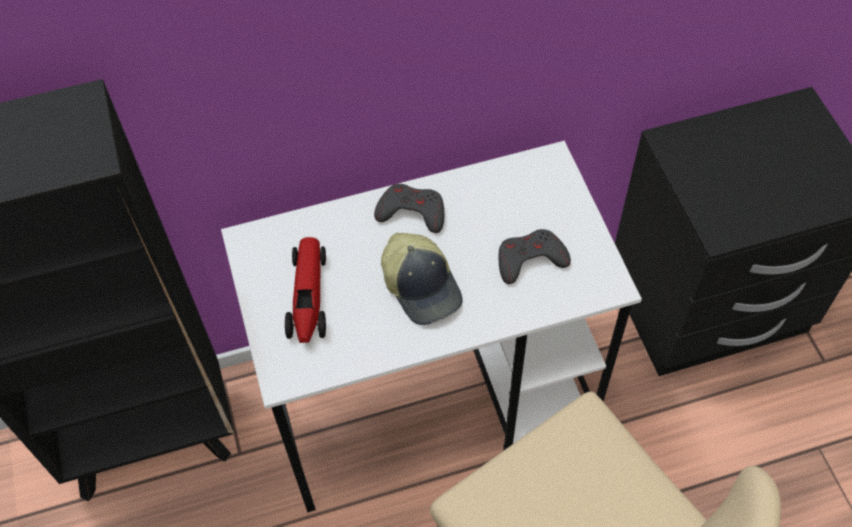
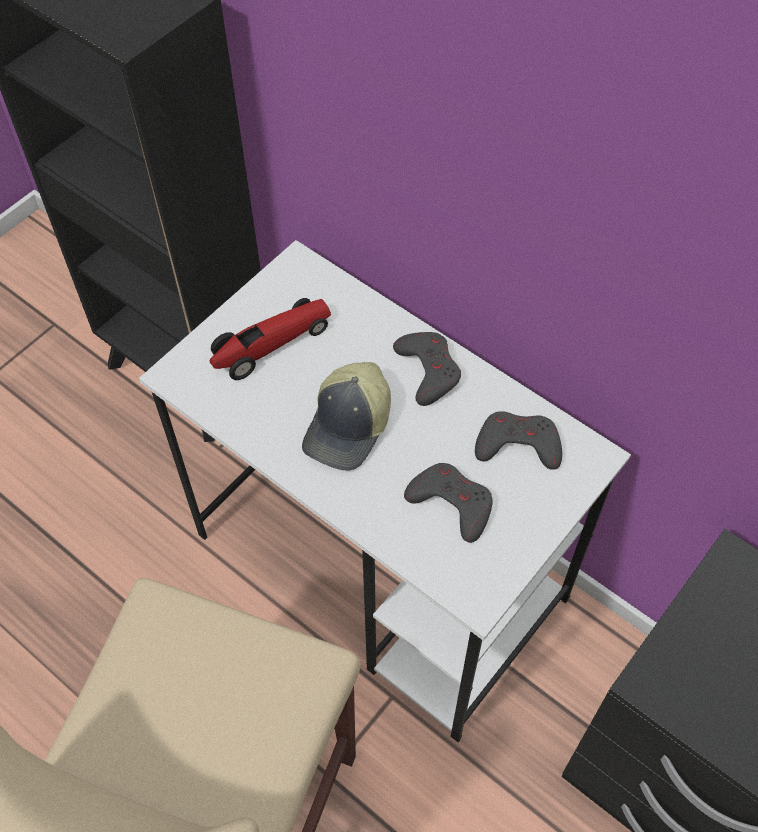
camera: 55 degrees right, 0 degrees up
none -> grey game controller [475,411,562,470]

